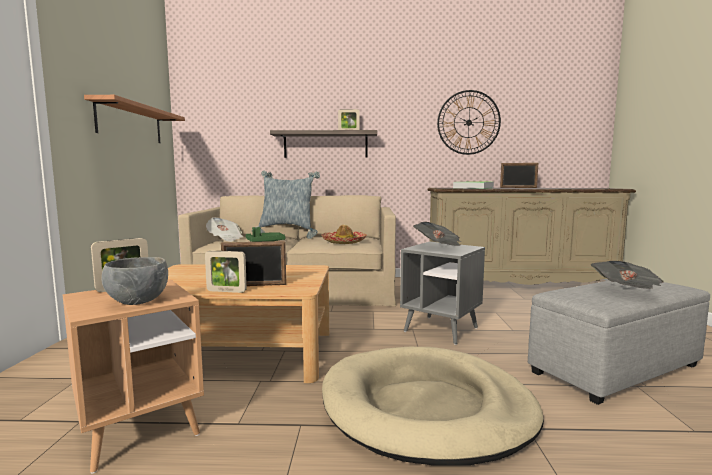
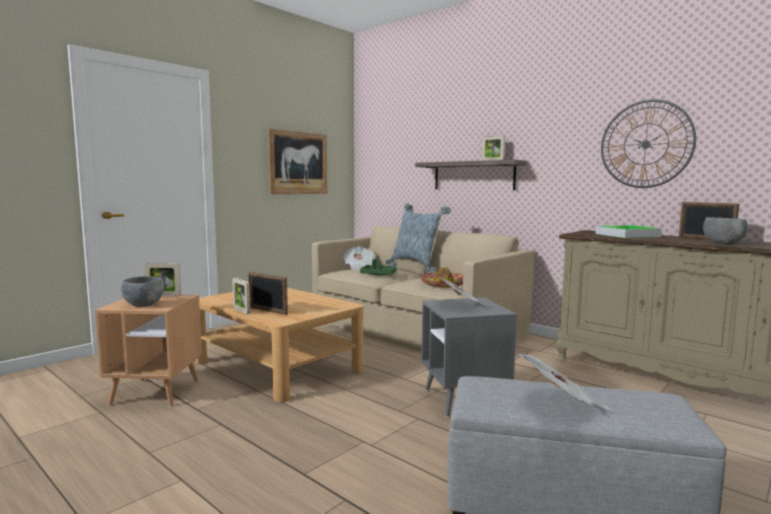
camera: 40 degrees right, 0 degrees up
shelf [84,95,185,143] -> picture [268,129,327,194]
beige dog bed [322,347,544,465] -> none
none -> grey bowl [703,217,748,245]

